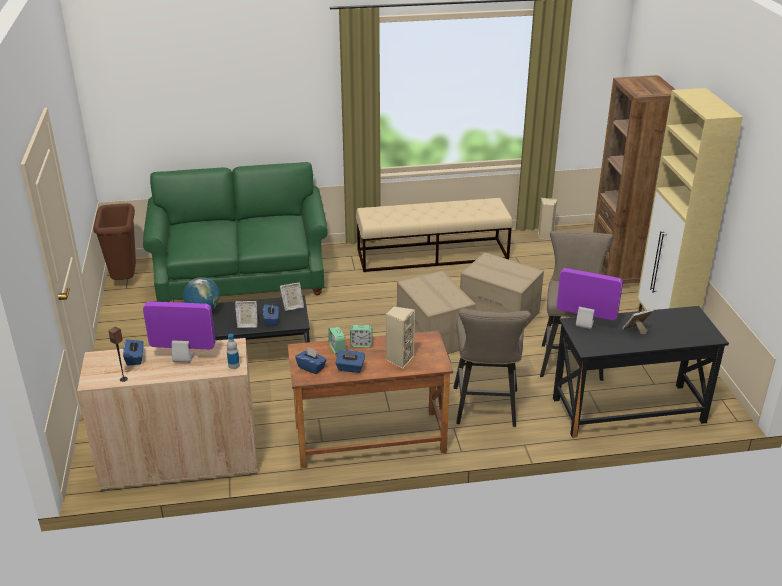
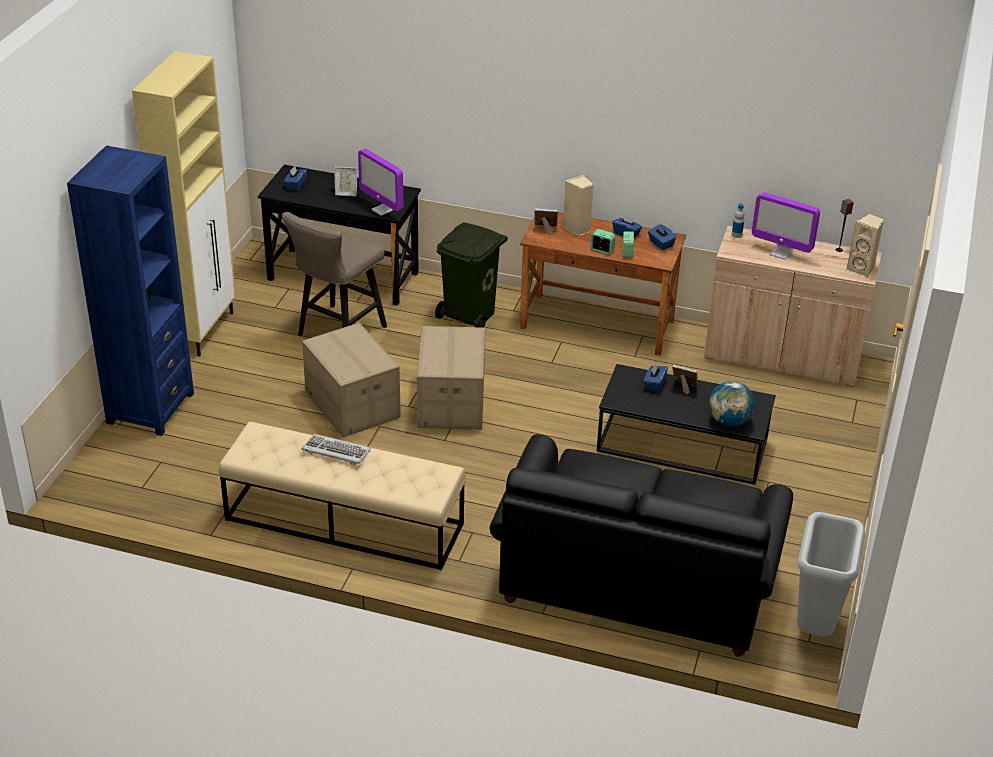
camera: 155 degrees left, 5 degrees up
brown trash can [93,203,136,280] -> grey trash can [797,512,865,637]
blue tissue box [123,339,144,365] -> blue tissue box moved to [284,166,307,191]
green sofa [143,162,328,302] -> black sofa [490,434,793,657]
picture frame [280,282,304,311] -> picture frame moved to [534,208,558,235]
beige stool [454,308,531,427] -> green trash can [435,222,508,328]
beige speaker [538,198,558,240] -> beige speaker moved to [846,213,884,278]
brown bookcase [593,75,676,284] -> blue bookcase [67,145,194,436]
none -> keyboard [302,434,371,465]

